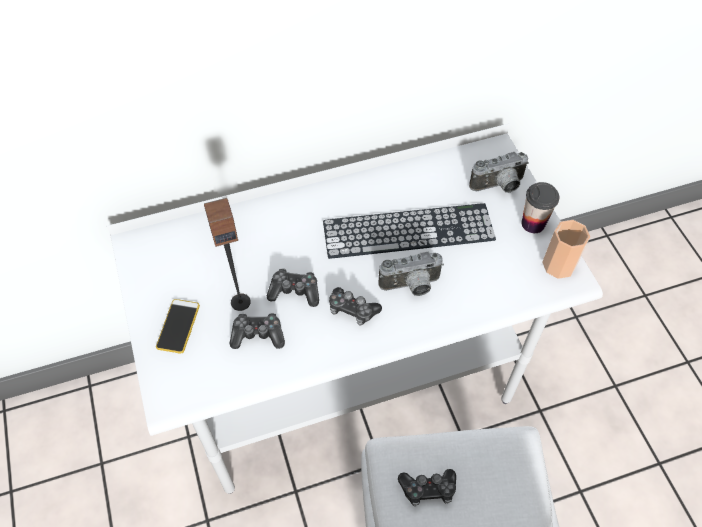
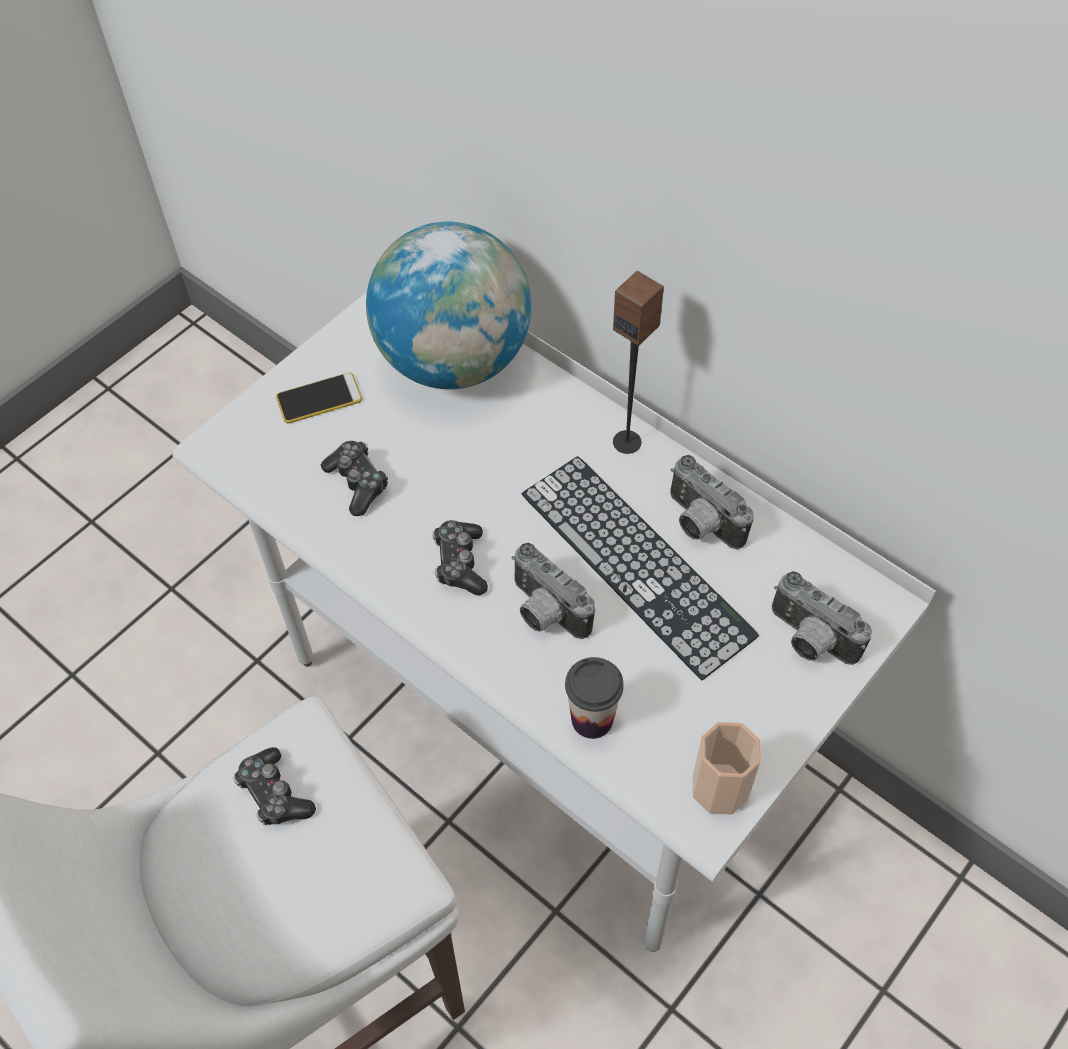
camera: 60 degrees right, 0 degrees up
speaker [204,198,251,311] -> speaker moved to [613,271,664,454]
game controller [267,268,319,307] -> none
cup [521,182,560,233] -> cup moved to [565,657,624,739]
none -> globe [366,221,531,389]
none -> camera [670,455,754,549]

